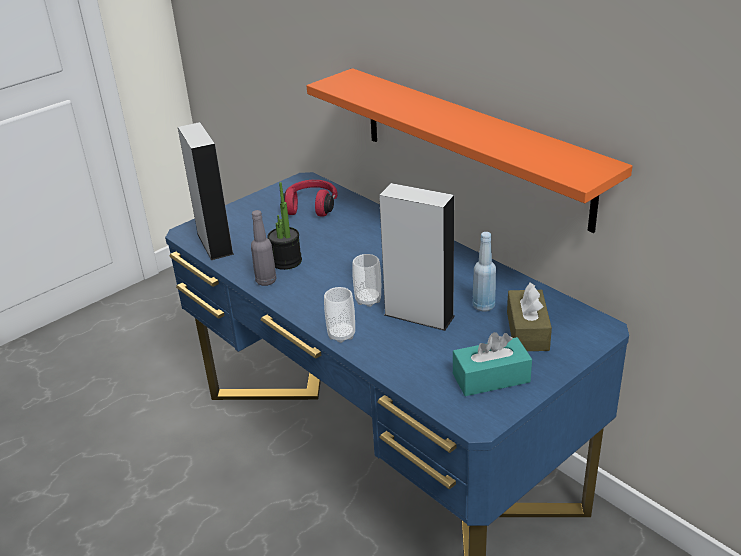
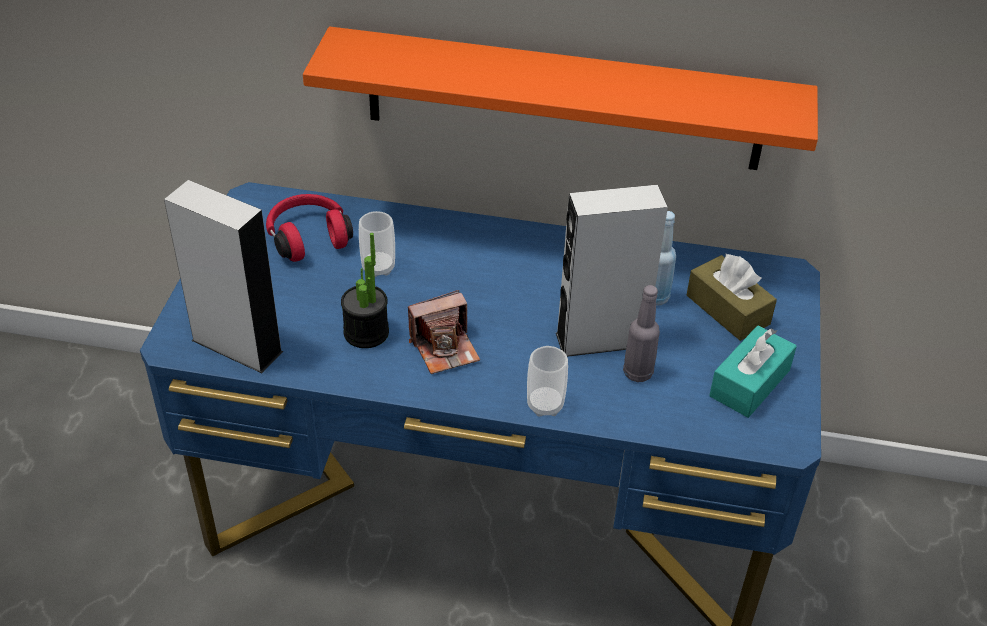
camera: 40 degrees left, 10 degrees up
grey bottle [251,210,277,286] -> grey bottle moved to [623,285,660,382]
cup [352,254,381,307] -> cup moved to [359,211,395,277]
none -> camera [408,290,480,374]

